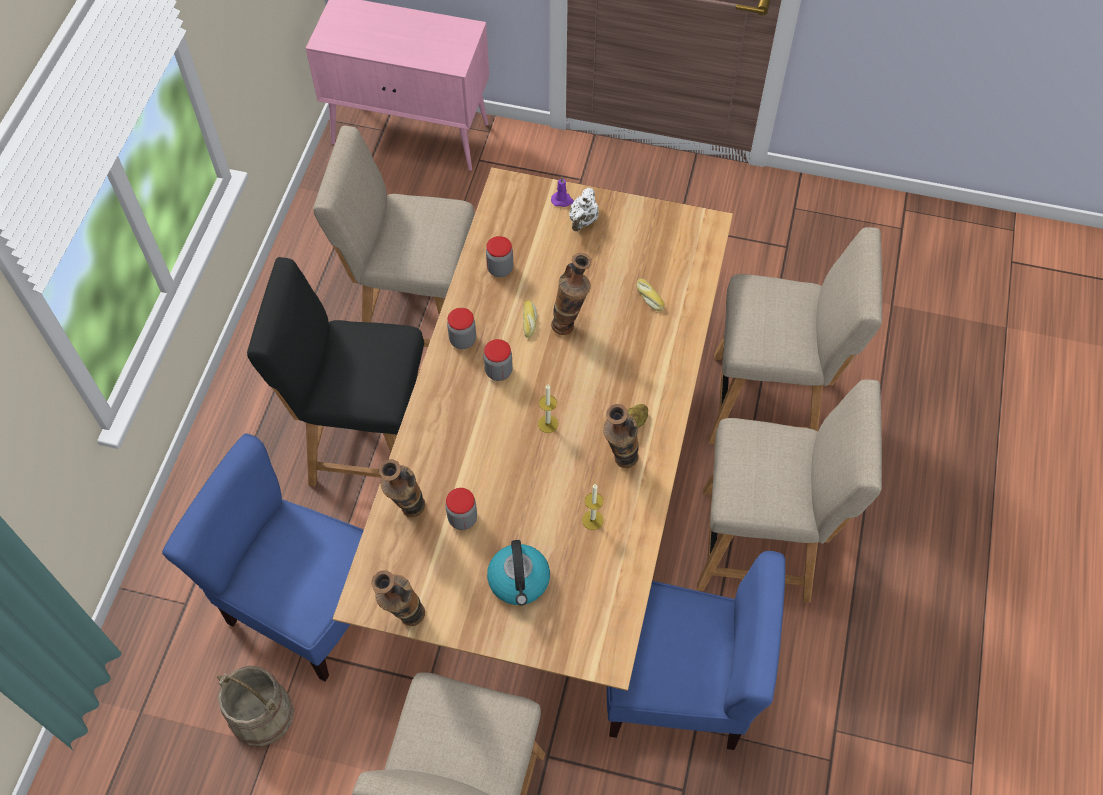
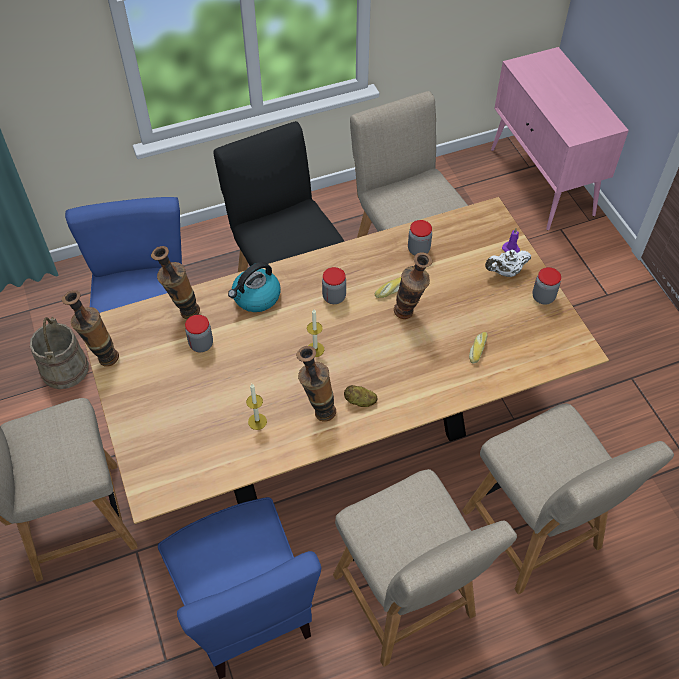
camera: 55 degrees right, 5 degrees down
jar [447,308,476,349] -> jar moved to [532,267,561,304]
kettle [487,540,550,606] -> kettle moved to [228,262,281,312]

